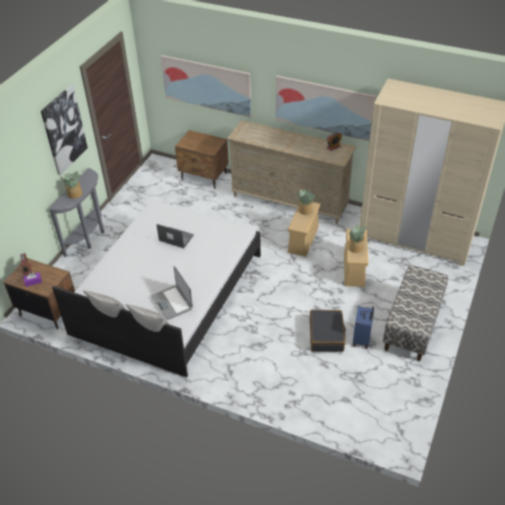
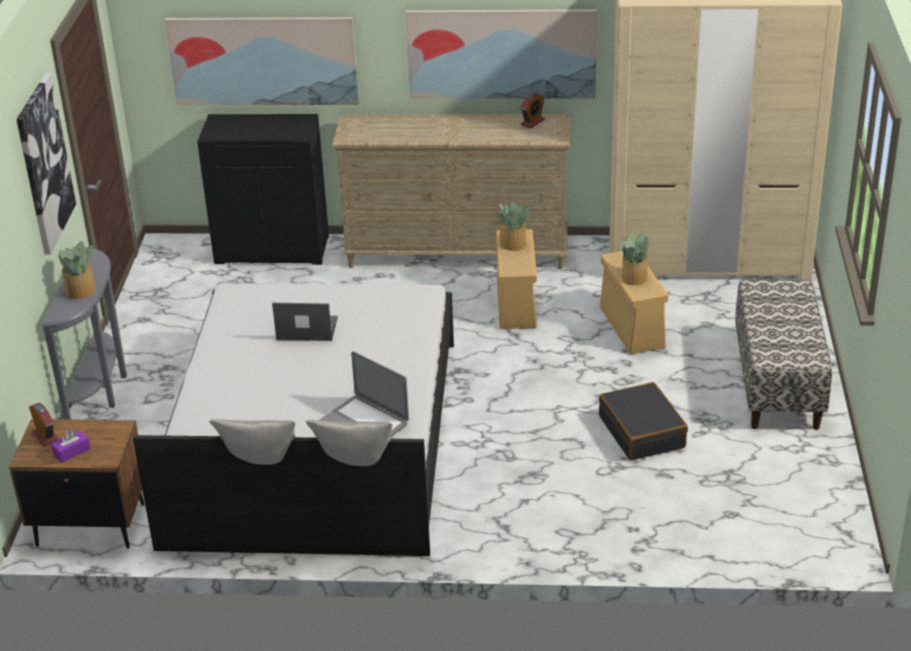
camera: 20 degrees left, 10 degrees down
brown nightstand [175,130,229,189] -> black cabinet [197,114,329,265]
blue suitcase [353,306,374,349] -> none

